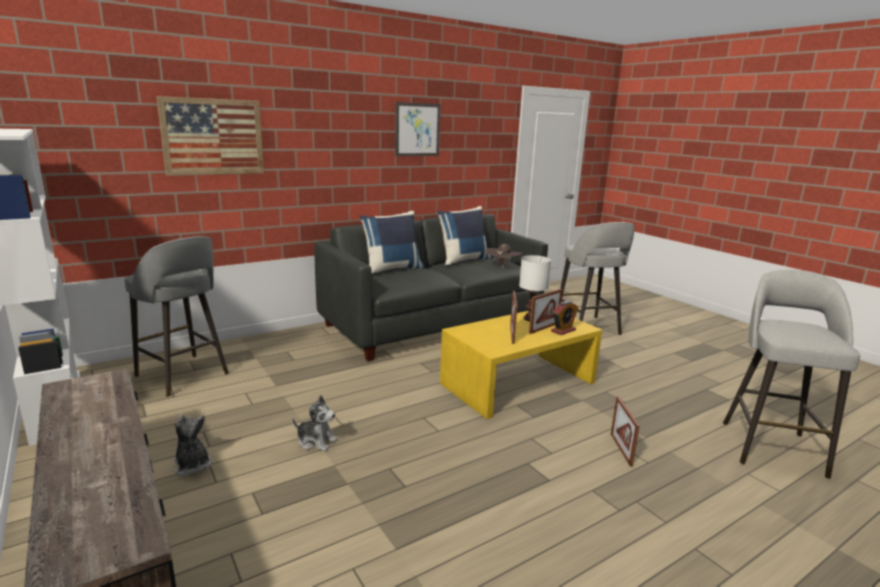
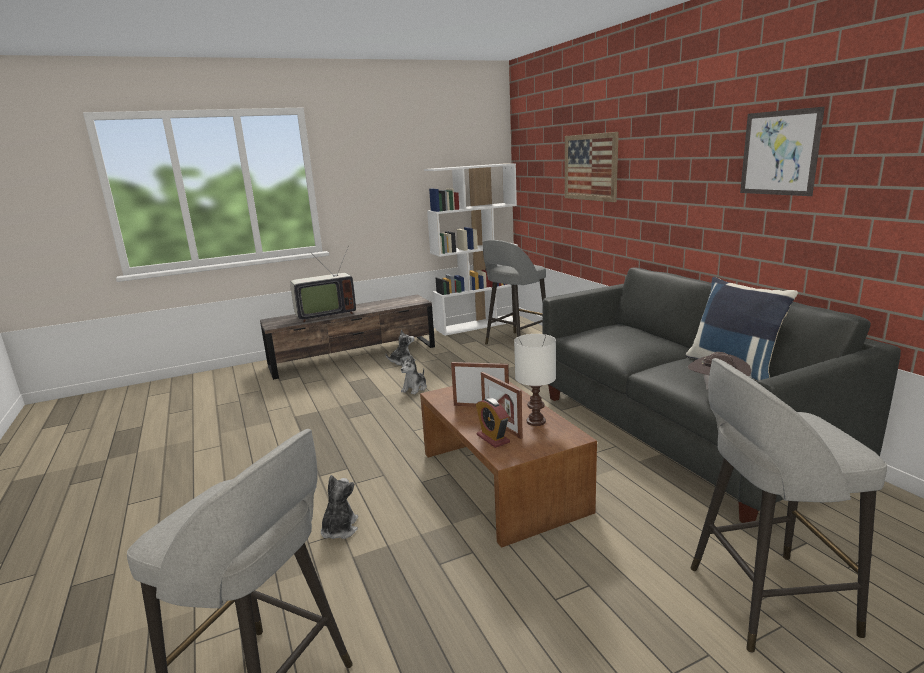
camera: 100 degrees right, 0 degrees up
blue pillow [360,211,425,275] -> none
yellow coffee table [440,311,602,419] -> brown coffee table [420,382,597,548]
picture frame [611,396,640,467] -> plush toy [321,475,358,539]
none -> television [290,248,356,322]

